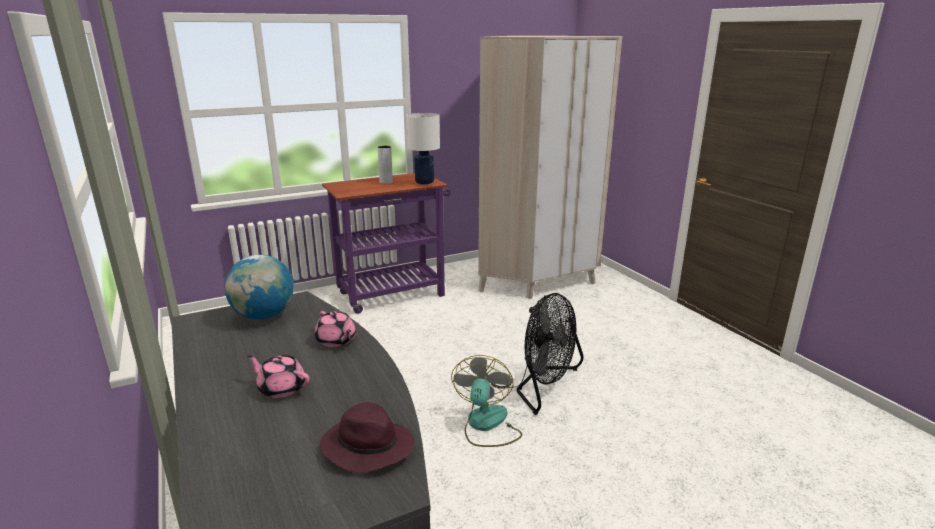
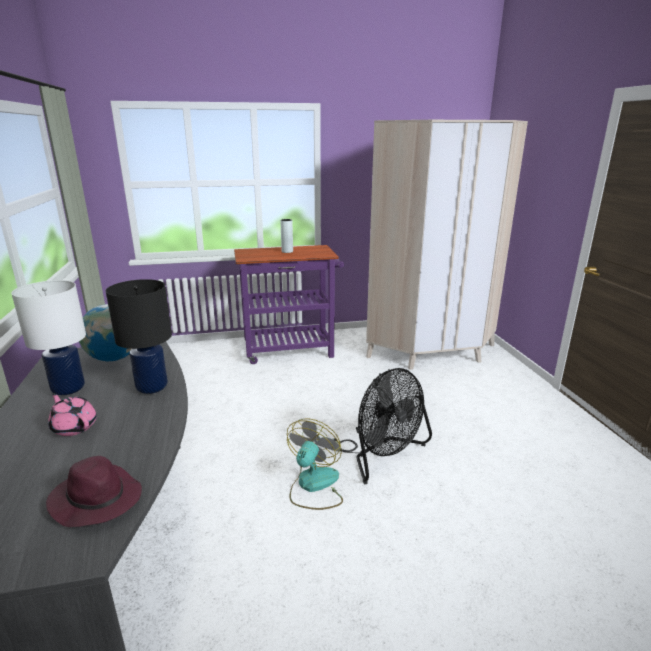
camera: 15 degrees right, 0 degrees up
pink teapot [314,311,356,347] -> black table lamp [106,279,172,394]
white table lamp [406,113,440,184] -> white table lamp moved to [11,280,86,395]

